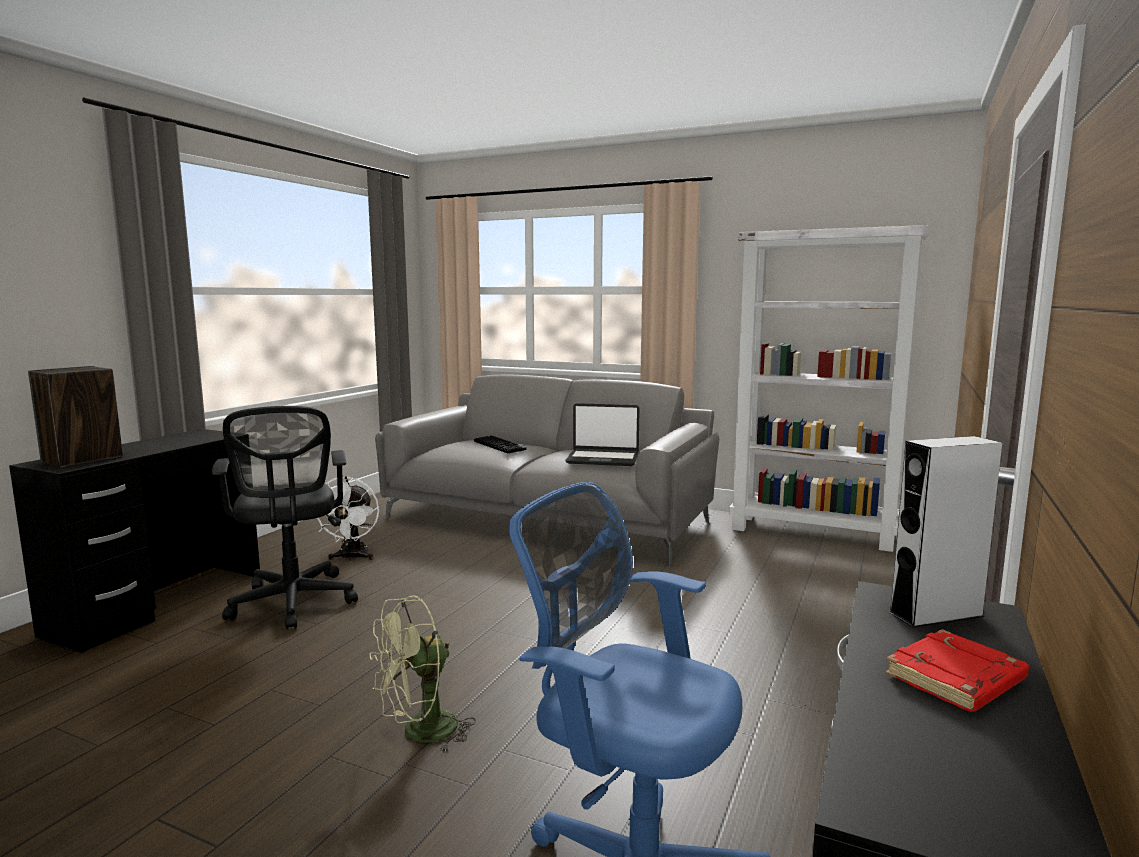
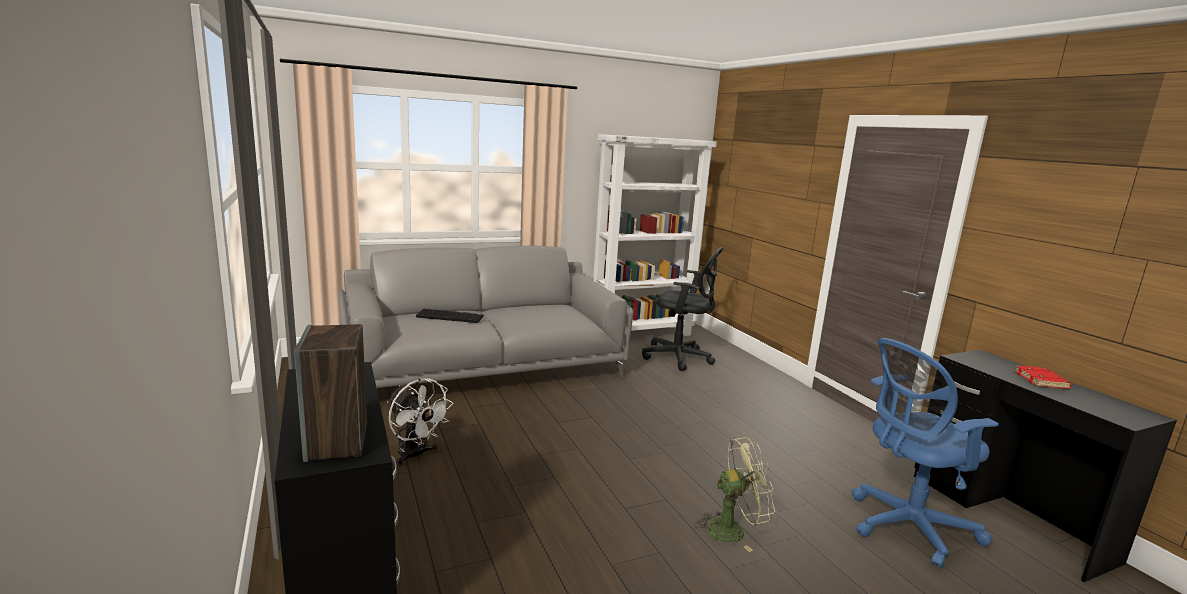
camera: 50 degrees left, 5 degrees up
black office chair [212,406,358,630] -> black office chair moved to [642,247,723,371]
green fan [370,595,476,753] -> green fan turned 105 degrees counterclockwise [694,437,775,552]
laptop [565,403,640,466] -> none
grey speaker [888,436,1002,627] -> none

